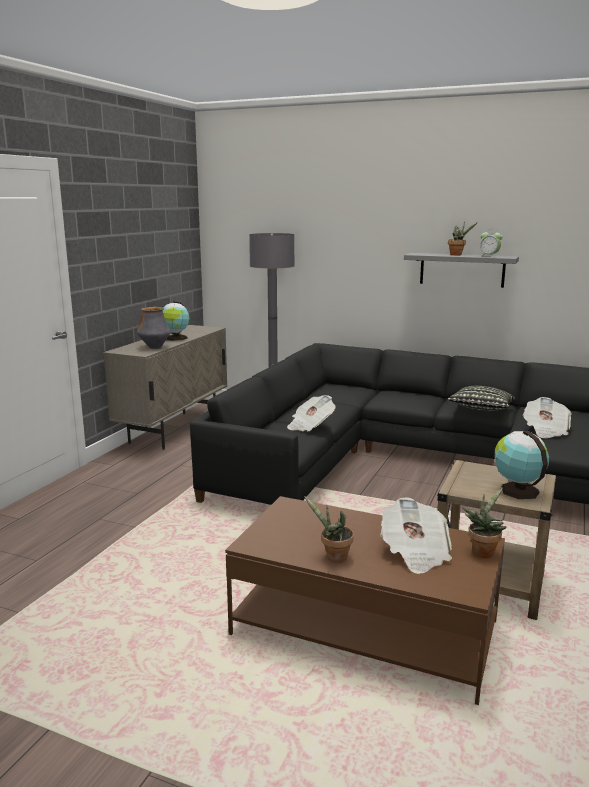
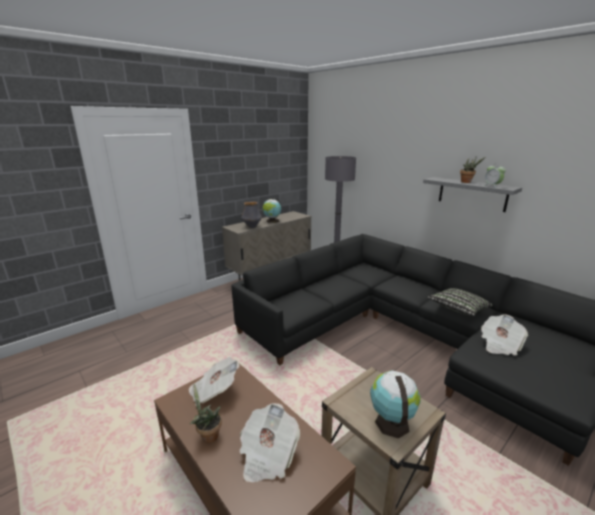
camera: 25 degrees right, 5 degrees up
newspaper [287,395,336,431] -> newspaper moved to [189,357,240,405]
potted plant [462,487,506,558] -> none

